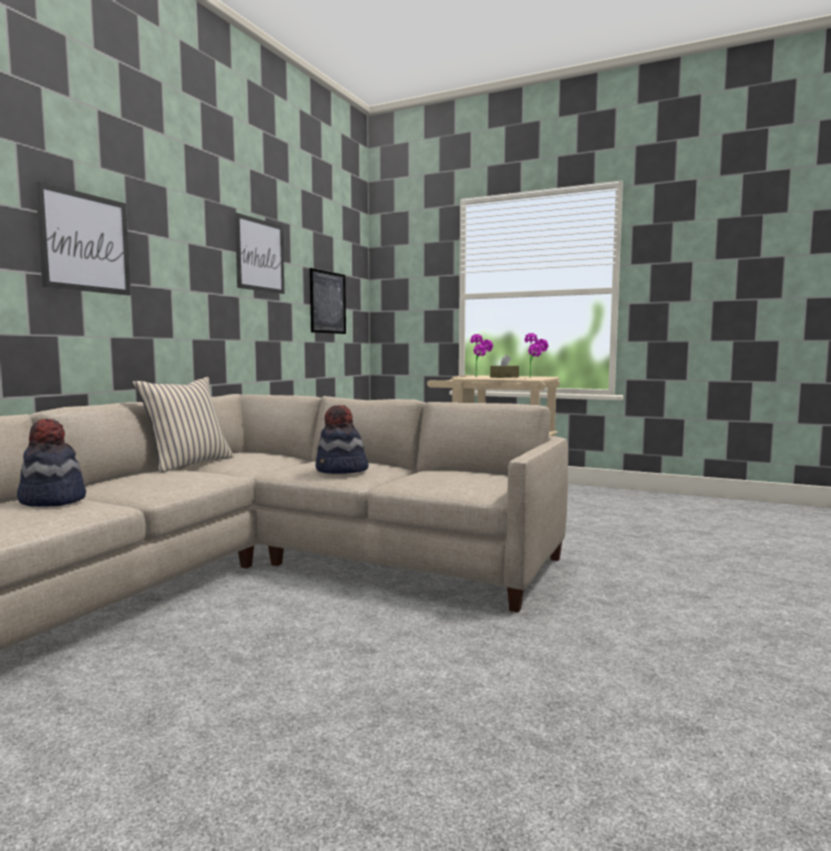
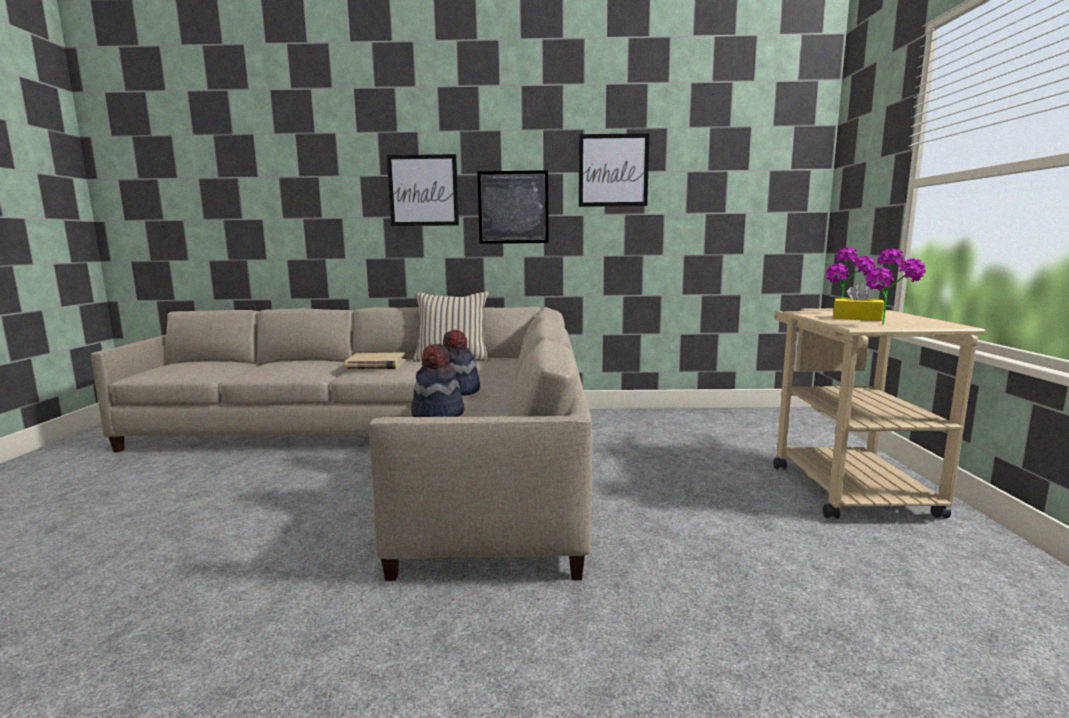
camera: 65 degrees right, 5 degrees up
hat [17,419,86,507] -> hat moved to [411,344,464,417]
picture [310,268,346,334] -> picture moved to [477,170,549,244]
brown tissue box [490,355,519,378] -> yellow tissue box [833,282,884,321]
none -> beige book [344,352,406,370]

